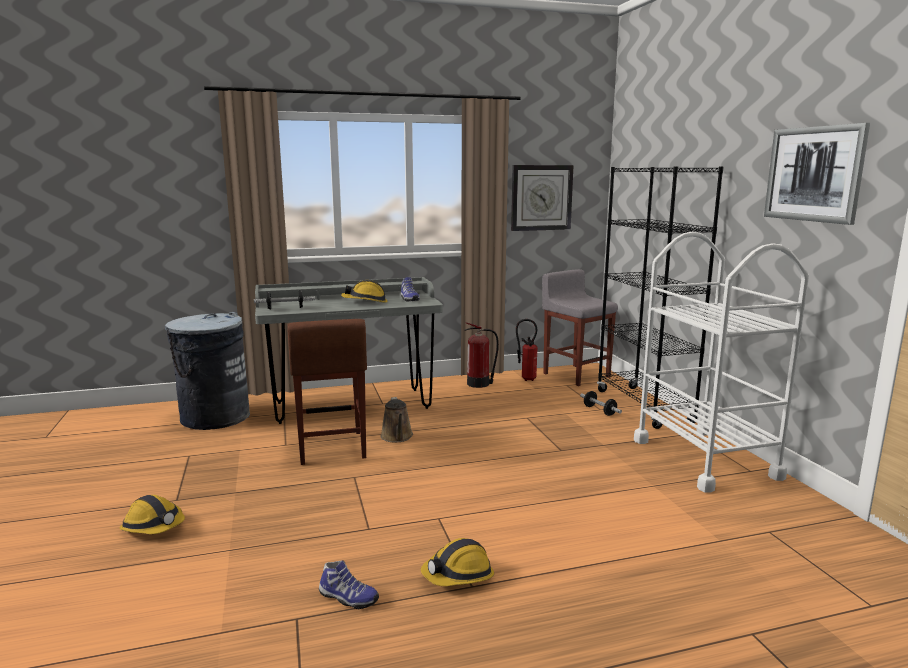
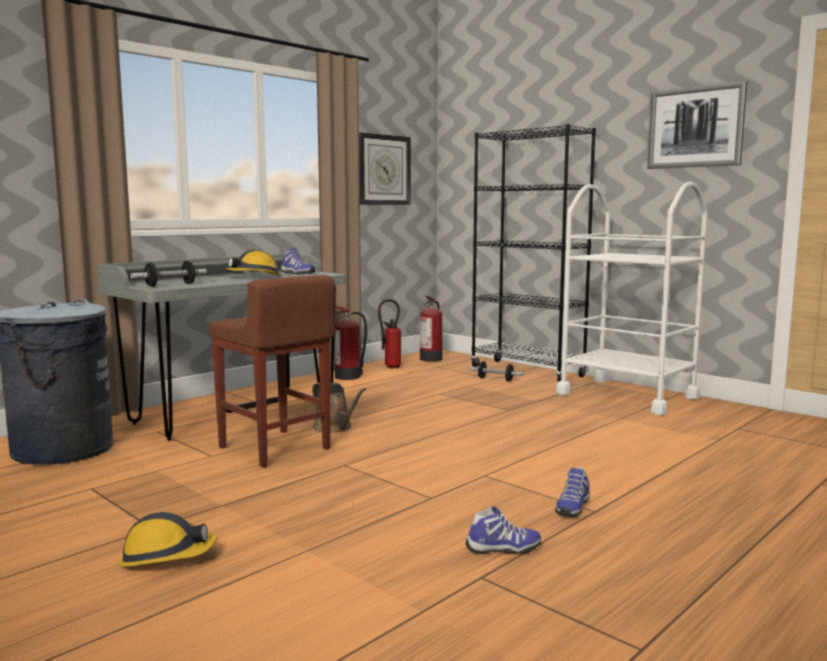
camera: 30 degrees left, 5 degrees down
hard hat [421,538,494,586] -> shoe [555,467,590,517]
grey stool [542,269,618,386] -> fire extinguisher [420,296,443,362]

